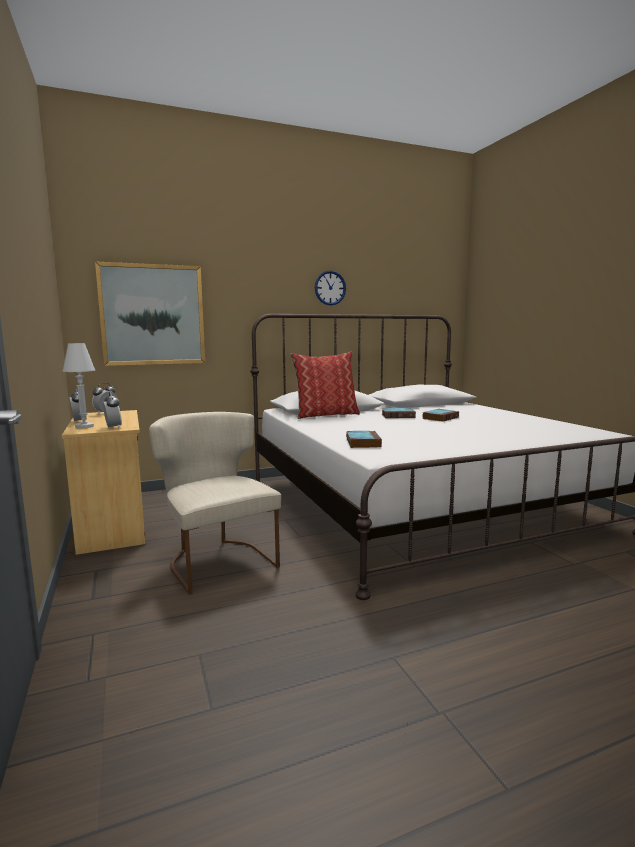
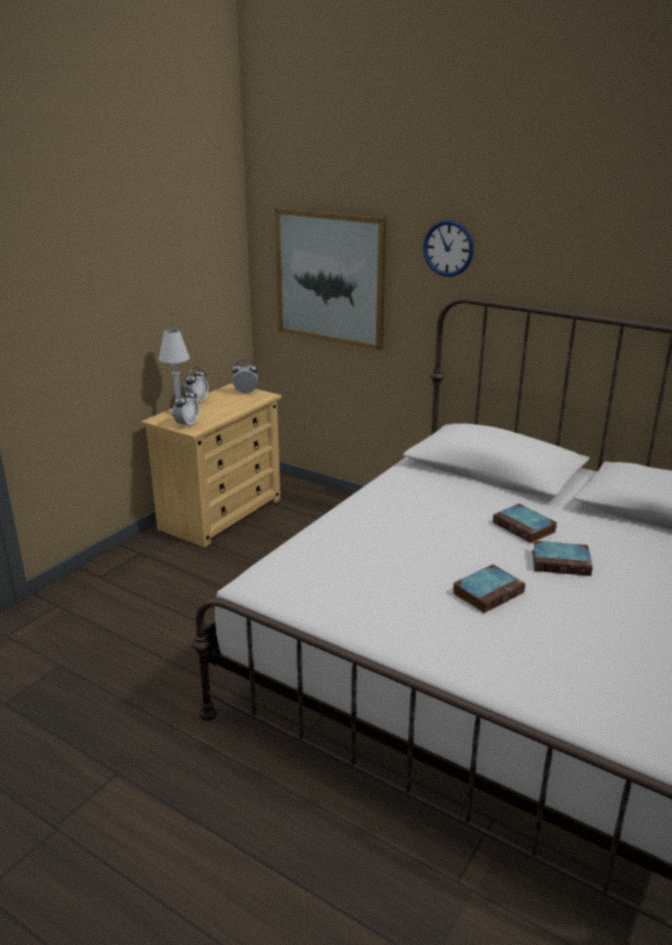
camera: 55 degrees right, 15 degrees up
beige chair [149,412,281,595] -> none
pillow [290,352,360,419] -> none
wall clock [315,270,346,305] -> wall clock moved to [423,220,474,277]
book [346,431,382,448] -> book moved to [453,564,525,613]

